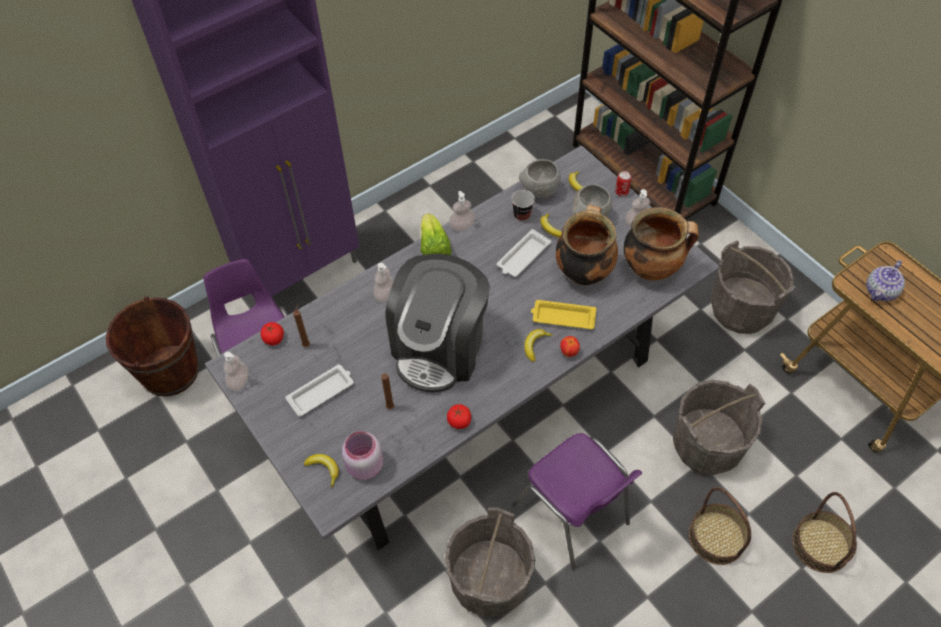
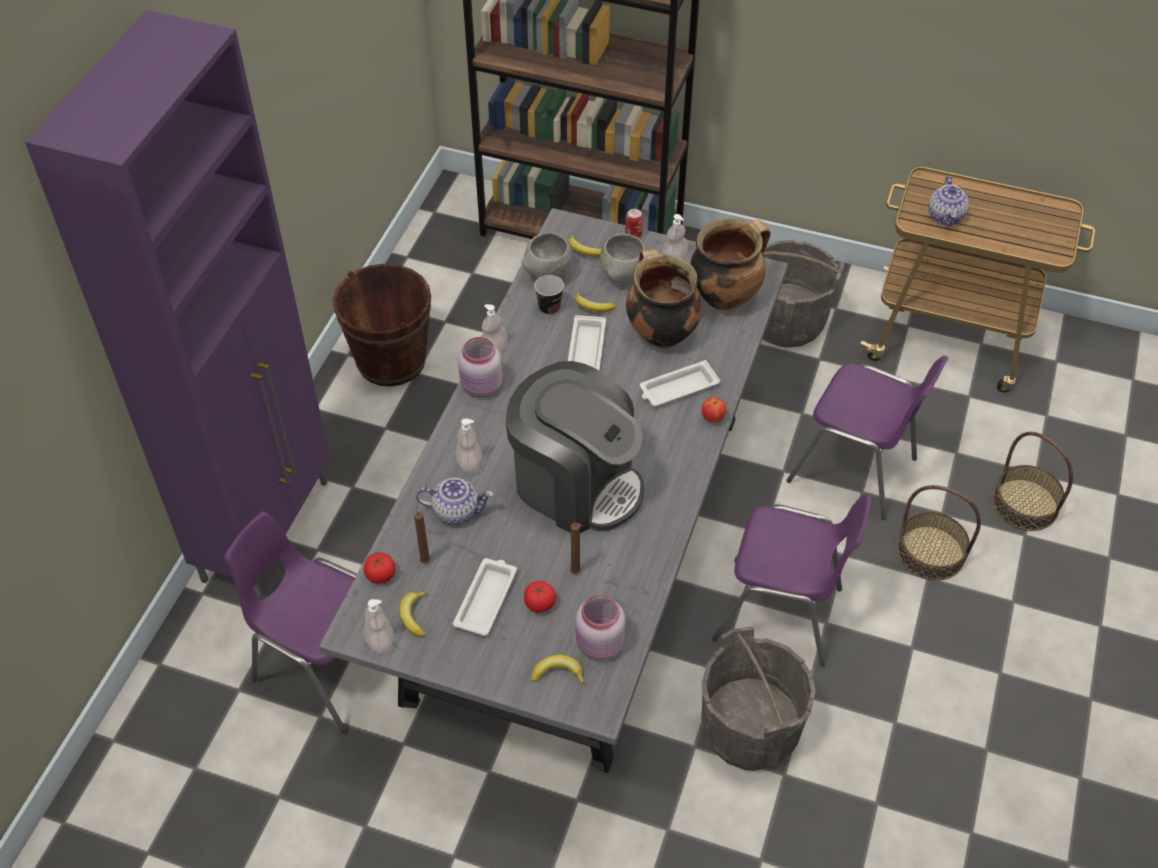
camera: 35 degrees left, 5 degrees down
brown bucket [106,296,199,396] -> brown bucket moved to [333,264,431,387]
coffee machine [385,254,490,392] -> coffee machine turned 45 degrees counterclockwise [506,361,644,533]
lettuce [421,213,451,255] -> pink jar [458,337,502,397]
tomato [447,404,471,429] -> tomato moved to [524,581,556,613]
banana [524,329,553,362] -> banana moved to [399,591,428,637]
yellow tray [531,300,596,329] -> white tray [640,360,720,406]
grey bucket [673,380,765,475] -> purple chair [786,355,948,520]
none -> teapot [416,478,493,525]

